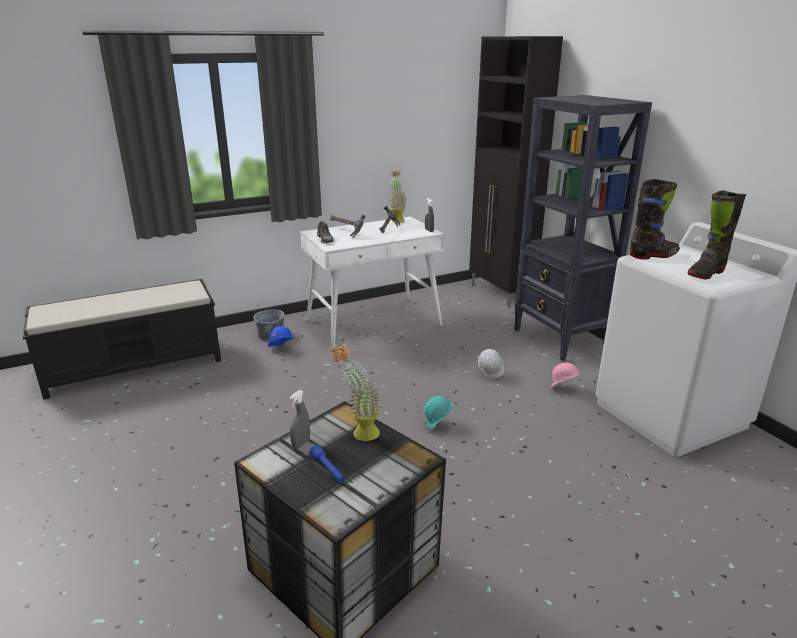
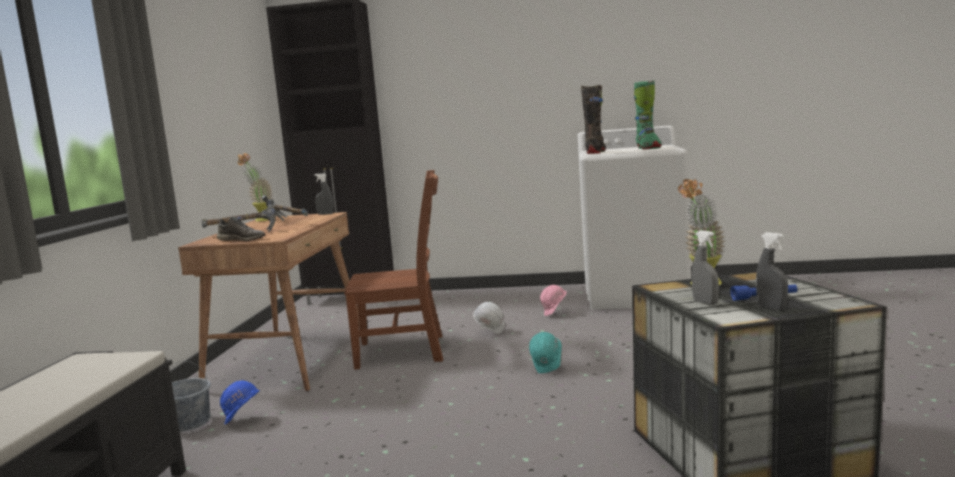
camera: 55 degrees left, 15 degrees down
white desk [300,217,444,350] -> brown desk [178,212,360,392]
black bookcase [514,95,652,361] -> none
black boot [688,191,746,279] -> green boot [634,80,662,150]
none -> brown chair [344,170,443,370]
none -> grey spray bottle [756,232,788,310]

